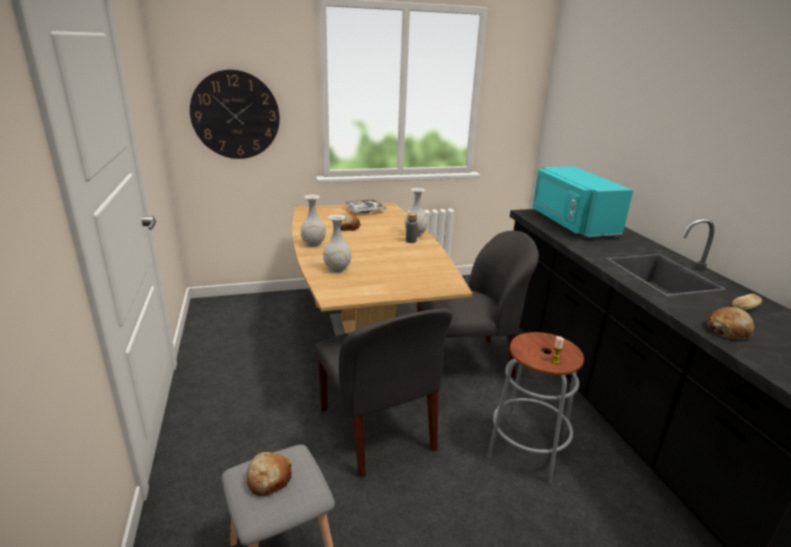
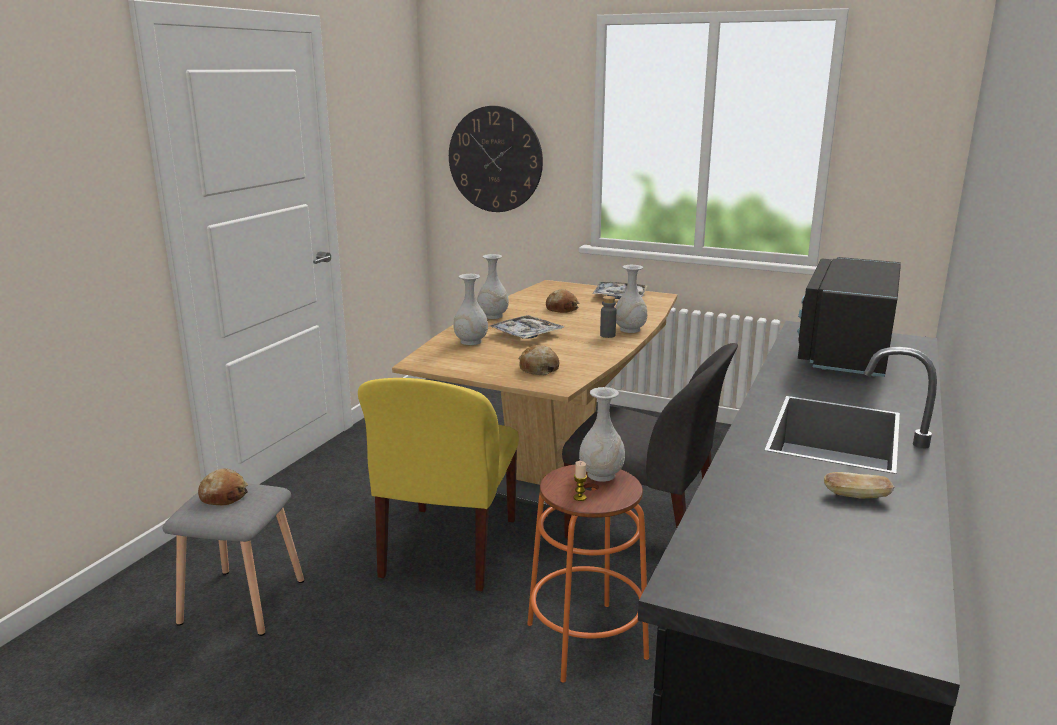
camera: 40 degrees right, 5 degrees down
grey chair [315,308,453,477] -> yellow chair [358,378,519,591]
grey stool [487,332,584,484] -> orange stool [527,464,649,683]
turquoise microwave [532,166,633,237] -> black microwave [797,257,901,377]
bread [707,307,754,339] -> bread moved to [519,345,559,375]
none -> tray [488,315,564,339]
none -> white vase [579,387,625,482]

